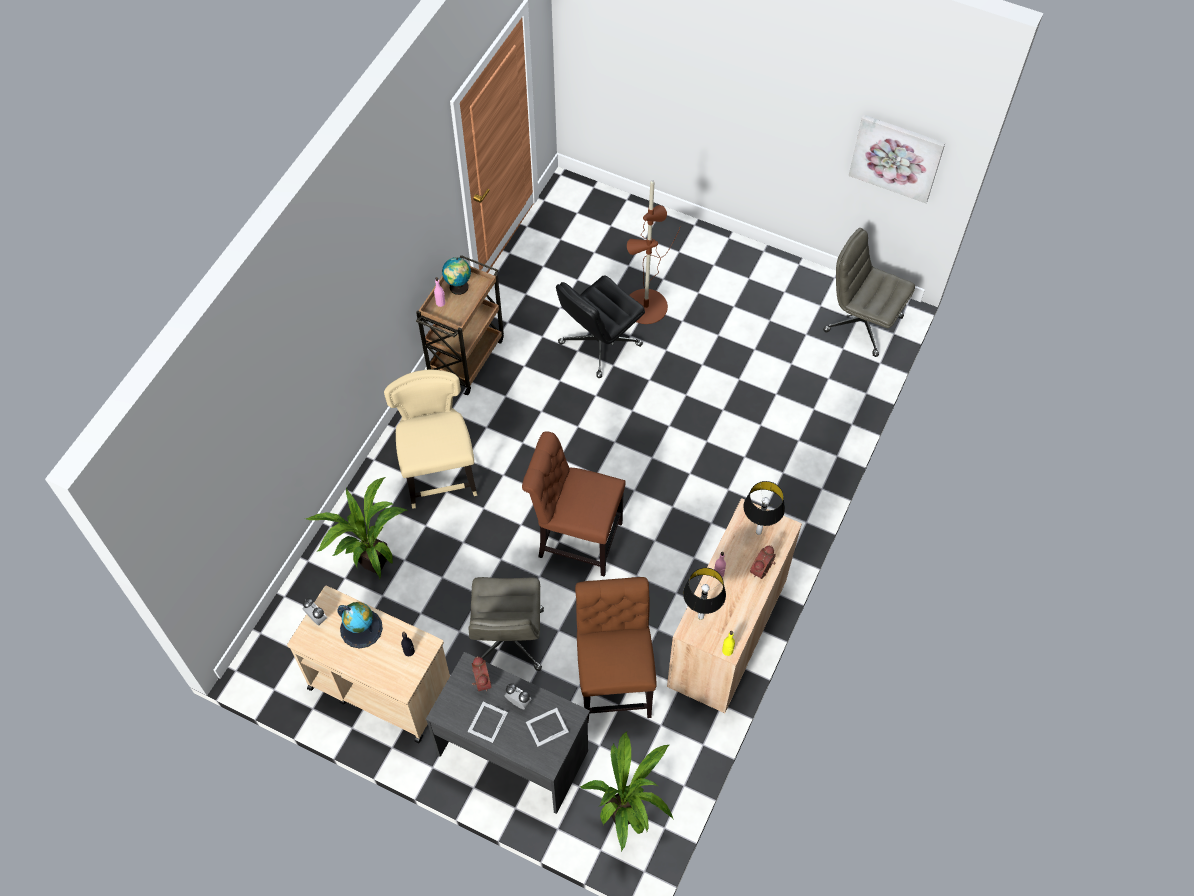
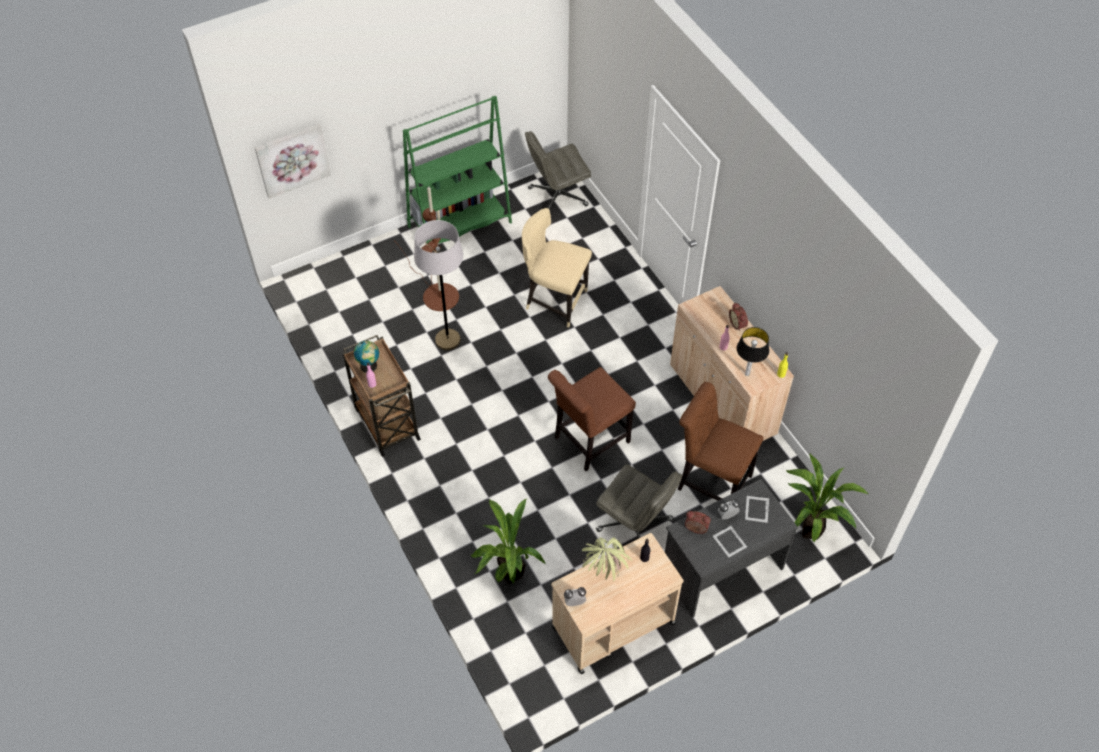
camera: 55 degrees left, 5 degrees down
globe [337,602,383,649] -> potted plant [582,538,632,582]
beige chair [384,369,477,509] -> beige chair moved to [522,208,592,328]
black office chair [556,275,645,378] -> grey floor lamp [414,220,463,351]
table lamp [743,481,785,535] -> none
picture [849,115,945,203] -> picture moved to [254,124,331,199]
none -> green bookcase [403,96,512,244]

